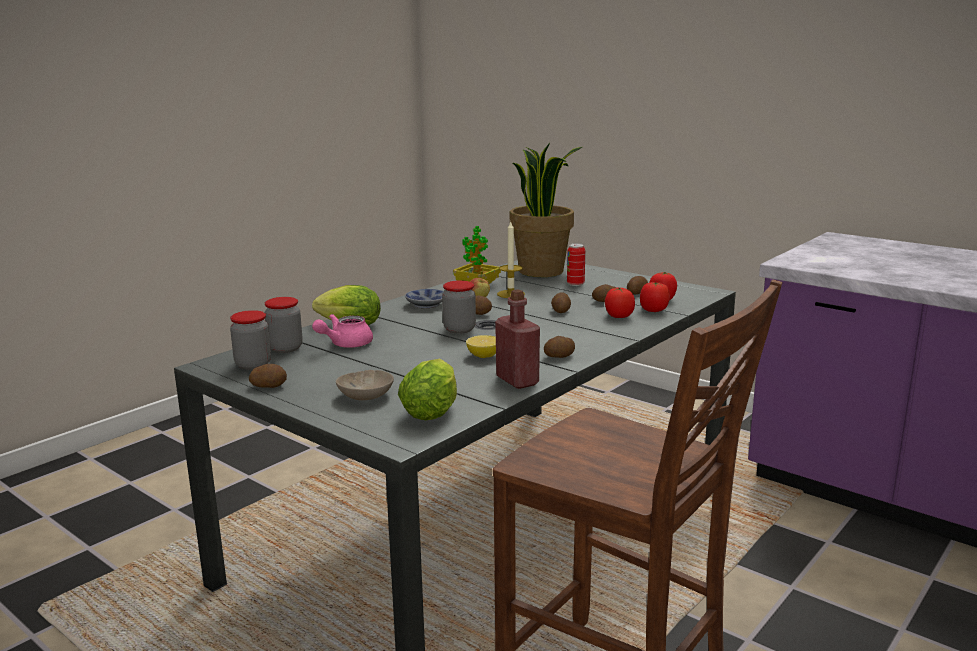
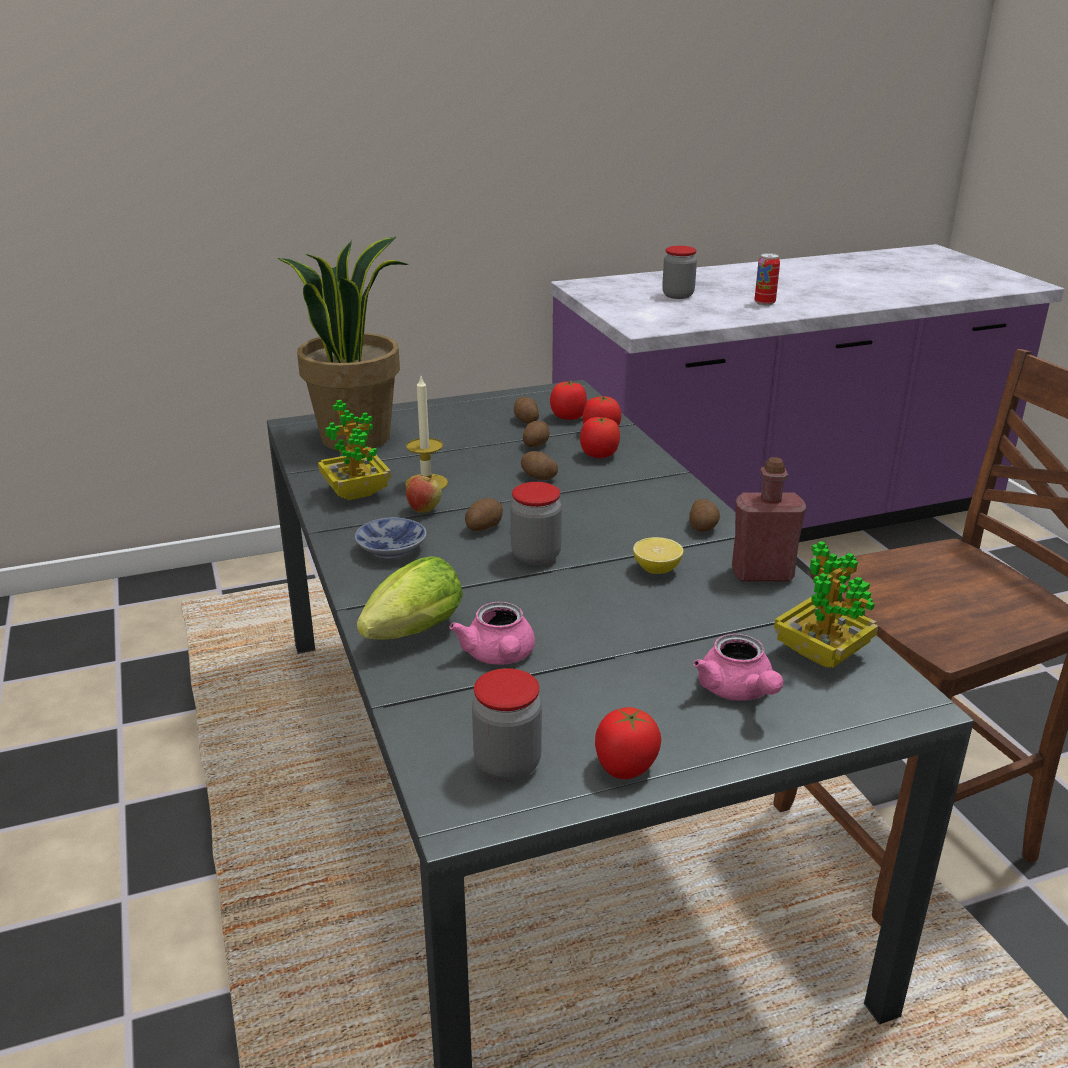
camera: 60 degrees left, 10 degrees up
potato [249,364,287,388] -> tomato [595,707,661,779]
jar [265,297,303,353] -> jar moved to [662,246,697,299]
beige bowl [336,370,394,400] -> pink teapot [693,634,783,701]
lettuce [398,359,457,420] -> potted plant [774,541,878,668]
can [567,243,585,286] -> can moved to [755,253,780,306]

